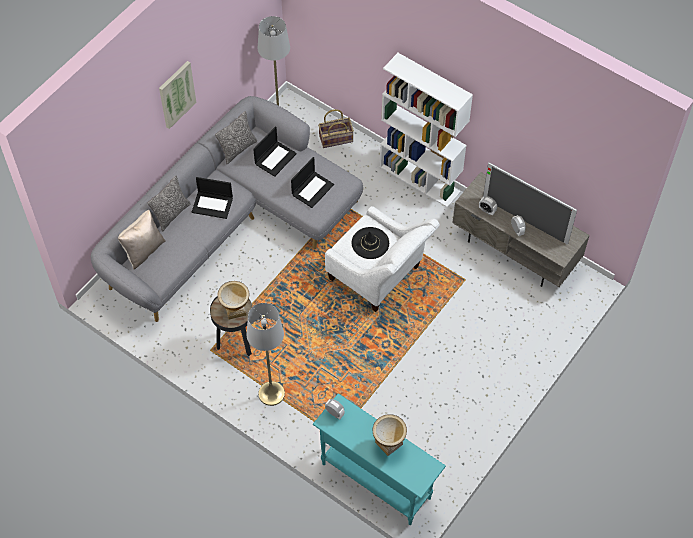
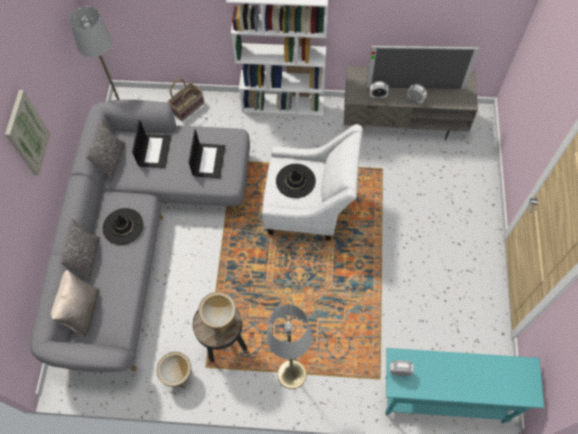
camera: 30 degrees left, 5 degrees up
laptop [192,177,233,219] -> black hat [103,208,143,245]
vase [373,414,407,456] -> vase moved to [157,352,192,388]

